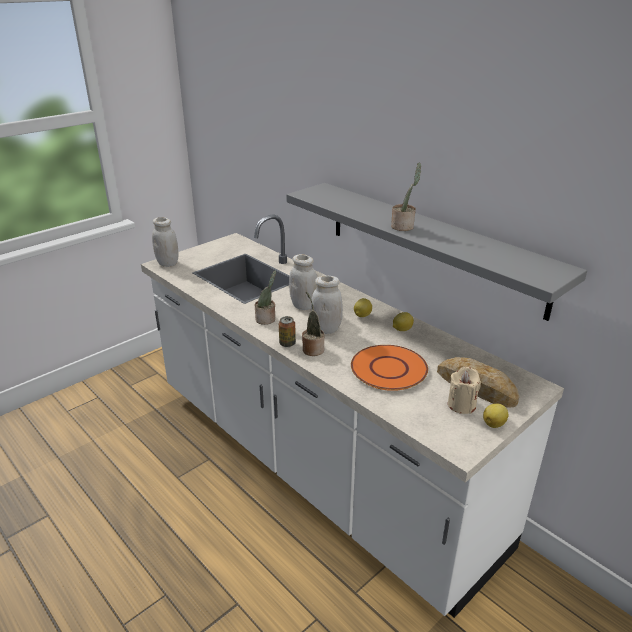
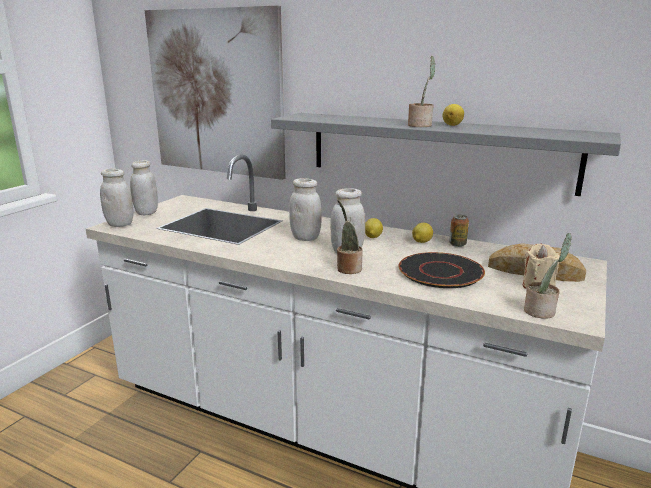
camera: 20 degrees left, 10 degrees down
potted plant [254,270,276,325] -> potted plant moved to [524,233,572,319]
can [279,316,296,347] -> can moved to [449,215,469,247]
orange plate [351,345,428,391] -> black plate [399,252,485,288]
lemon [483,403,509,428] -> lemon moved to [443,104,464,126]
none -> white jar [130,160,158,215]
none -> picture [145,5,286,180]

